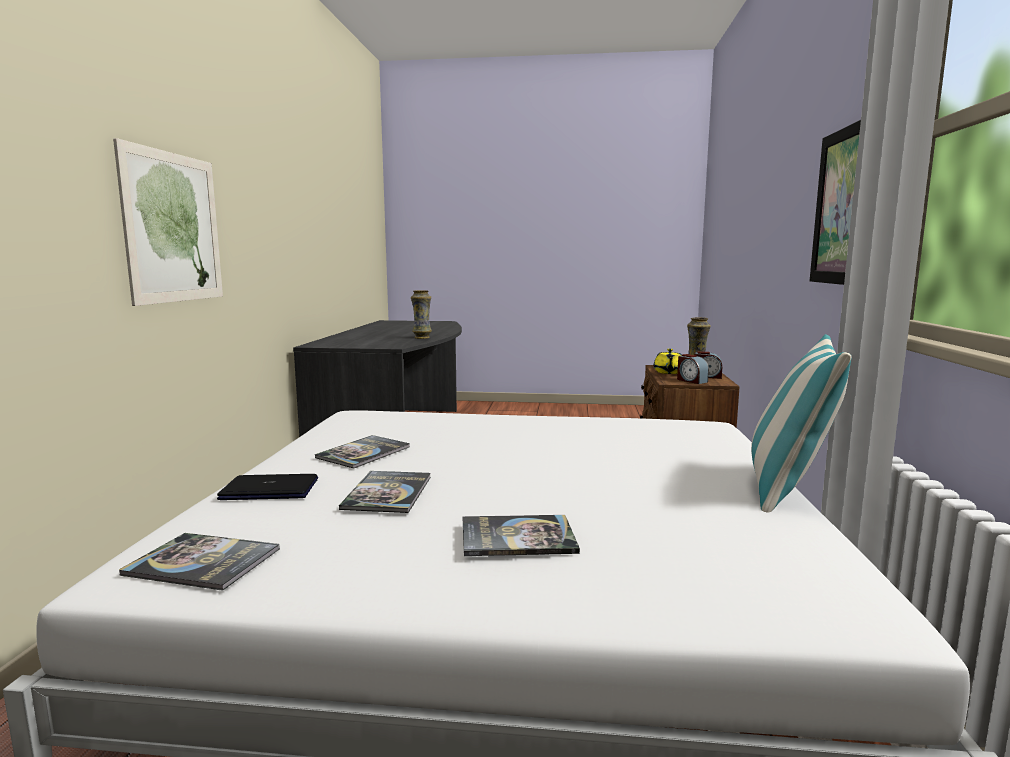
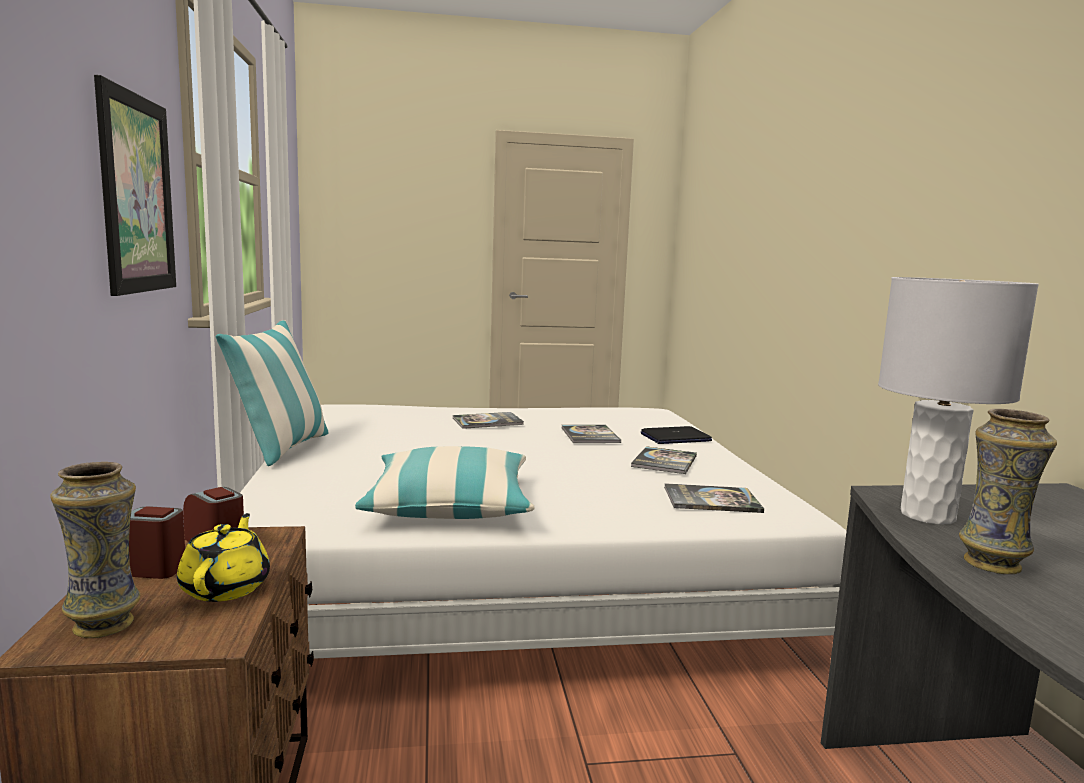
camera: 165 degrees right, 0 degrees up
picture [113,138,223,306] -> none
book [119,533,280,591] -> book moved to [664,483,764,513]
none -> pillow [355,446,535,519]
none -> grey table lamp [878,277,1039,525]

